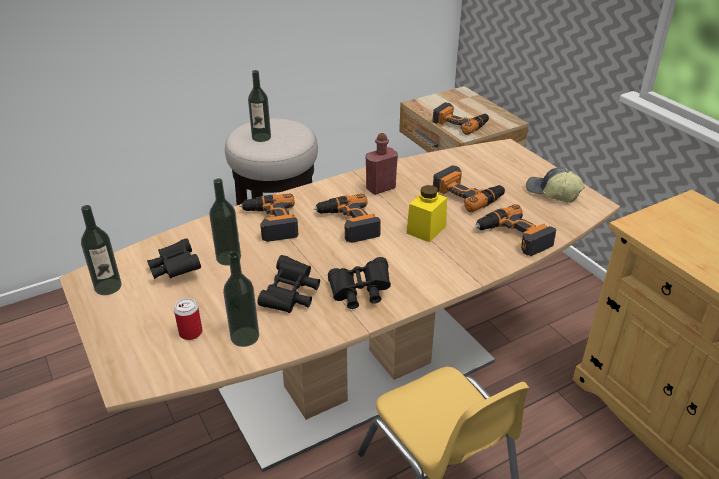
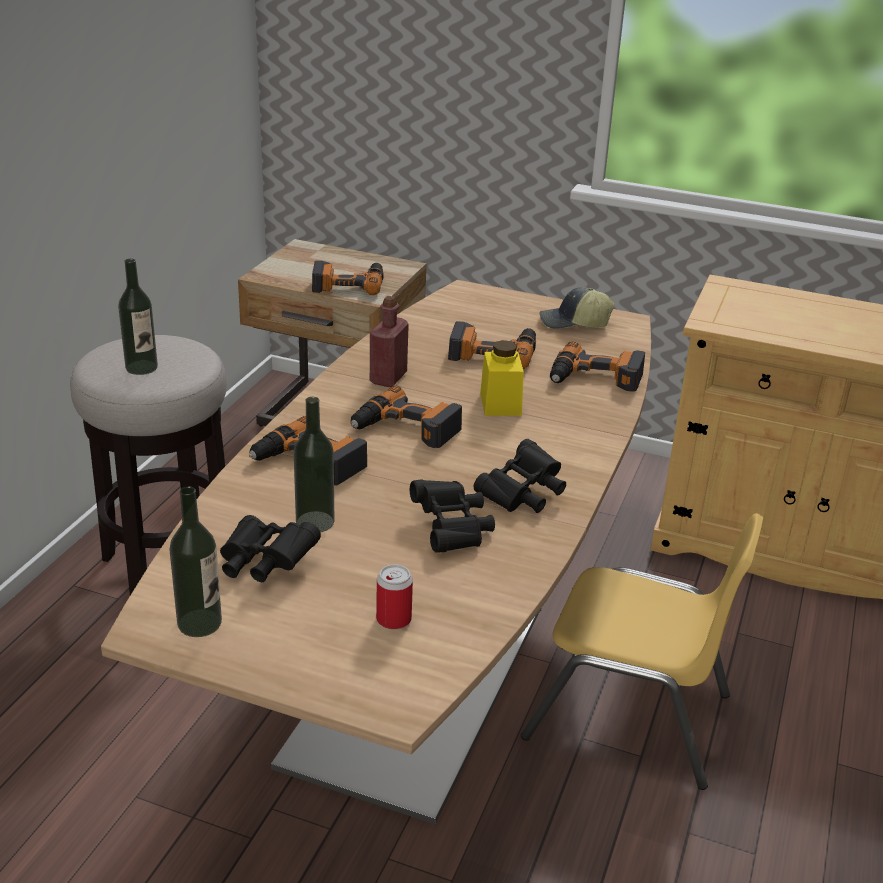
camera: 40 degrees left, 5 degrees down
bottle [223,251,259,347] -> none

